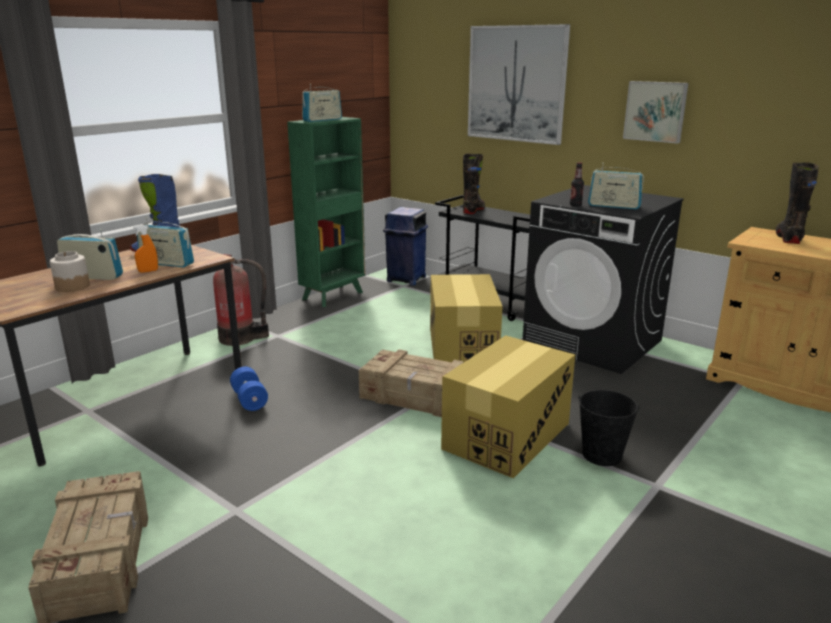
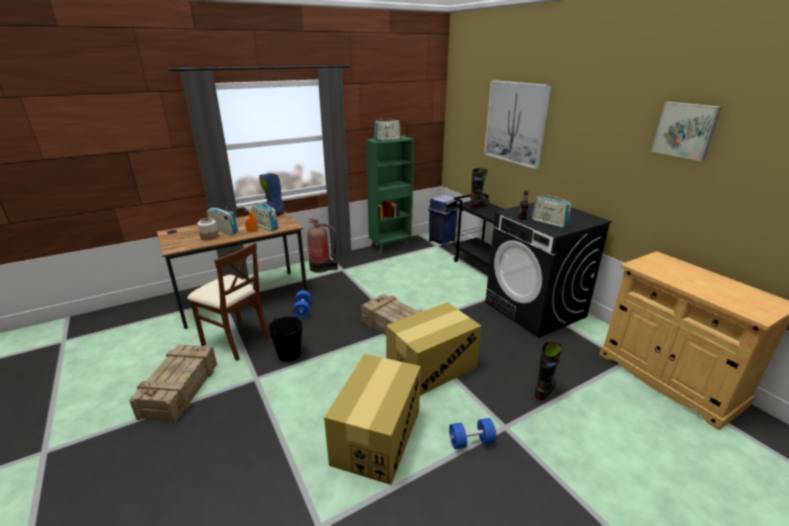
camera: 20 degrees right, 5 degrees up
cardboard box [430,274,503,362] -> cardboard box moved to [324,354,421,485]
black bucket [578,390,639,466] -> black bucket moved to [268,316,303,362]
picture [623,81,689,144] -> picture moved to [652,102,722,161]
black boot [775,163,819,244] -> black boot moved to [535,342,563,401]
none -> brown chair [187,243,270,361]
none -> blue dumbbell [449,418,496,450]

